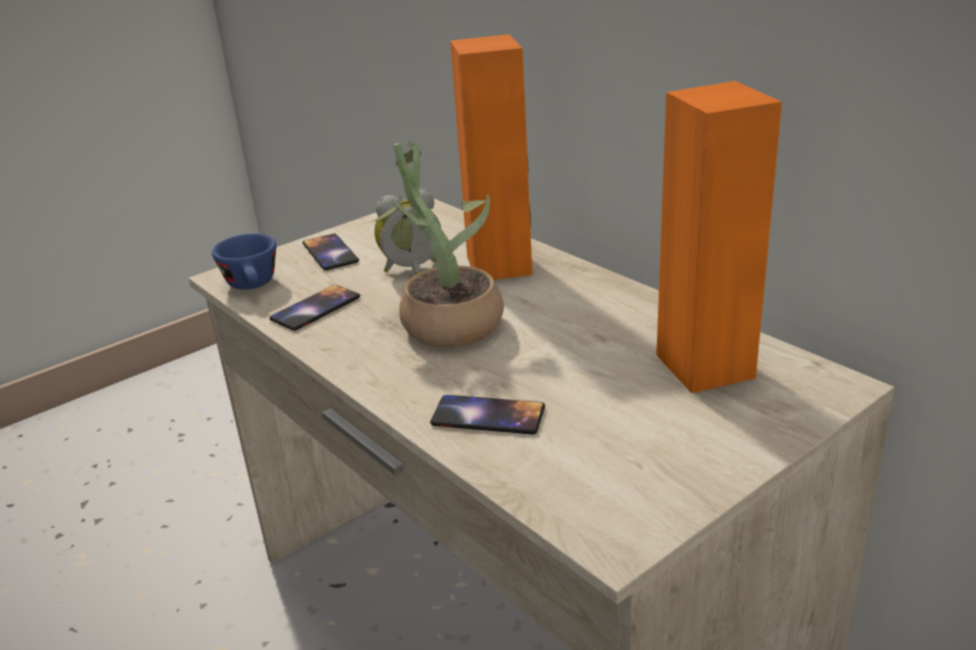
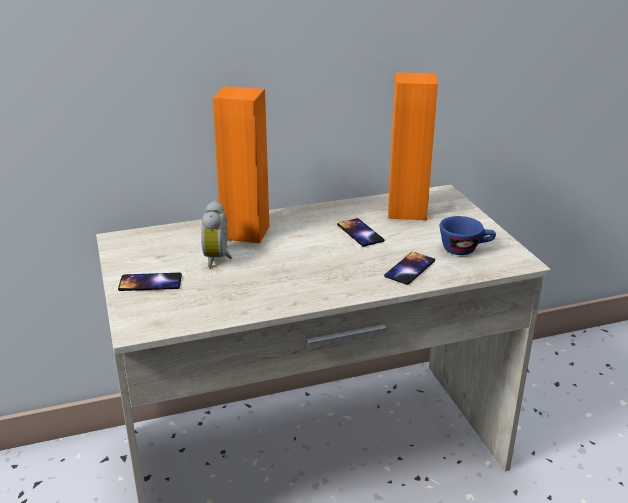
camera: 70 degrees left, 0 degrees up
blue cup [212,233,276,290] -> blue cup moved to [440,216,496,255]
phone [269,285,360,331] -> phone moved to [337,218,384,247]
potted plant [364,141,504,347] -> none

